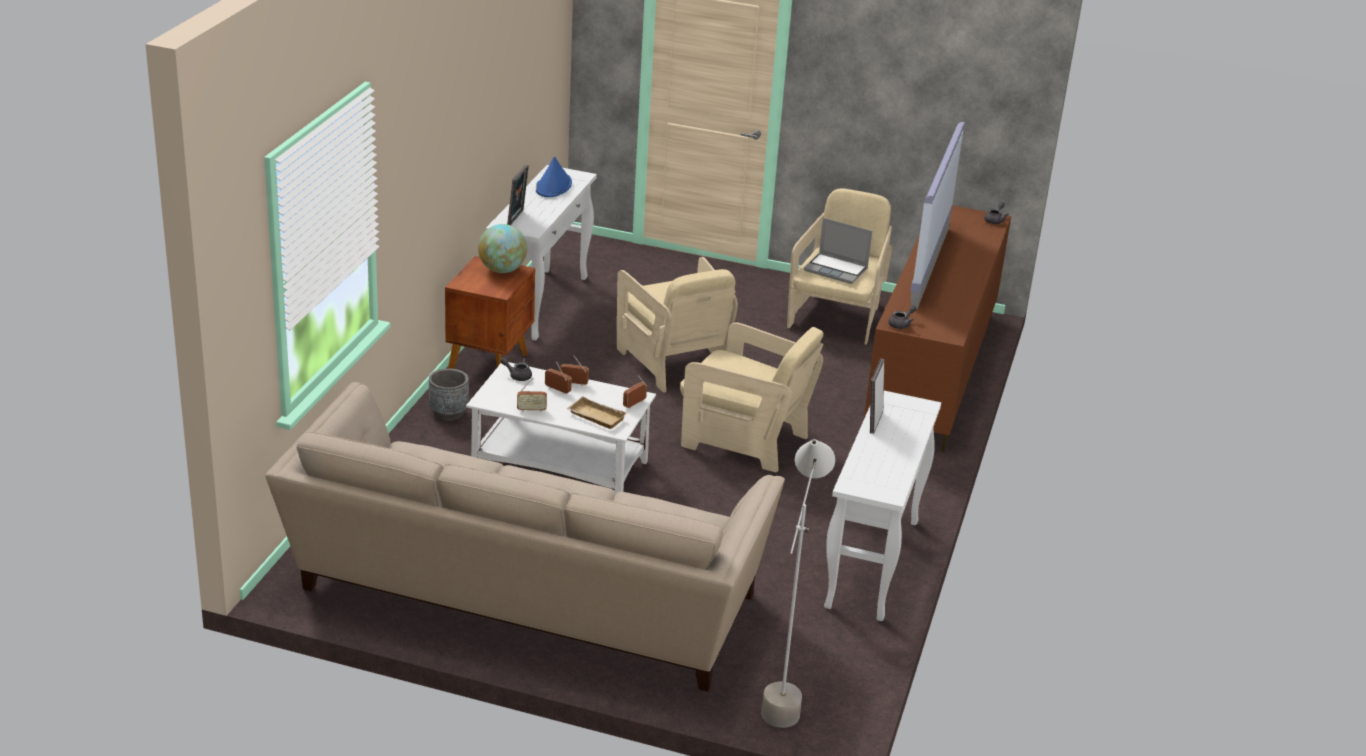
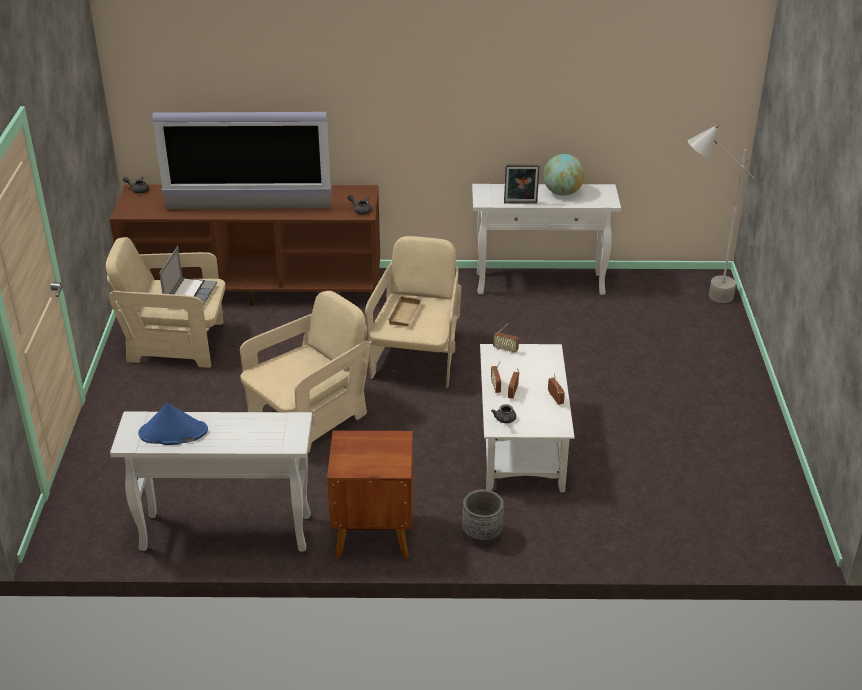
camera: 105 degrees left, 5 degrees up
beige sofa [265,382,785,692] -> none
globe [478,224,527,273] -> globe moved to [543,154,585,196]
picture frame [507,165,529,225] -> none
beige tray [567,397,628,429] -> beige tray moved to [388,295,422,326]

